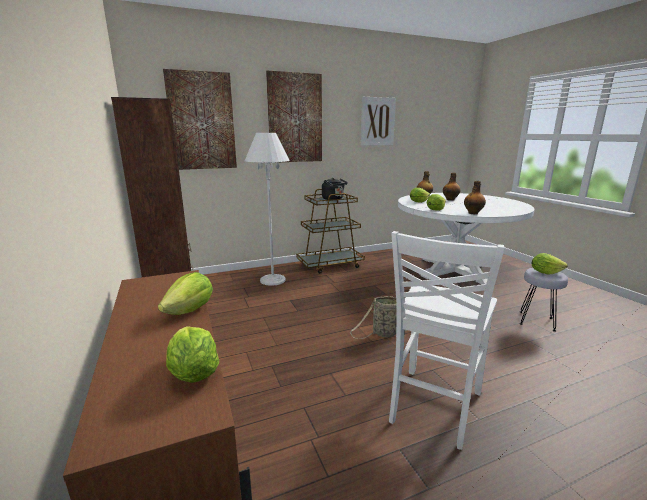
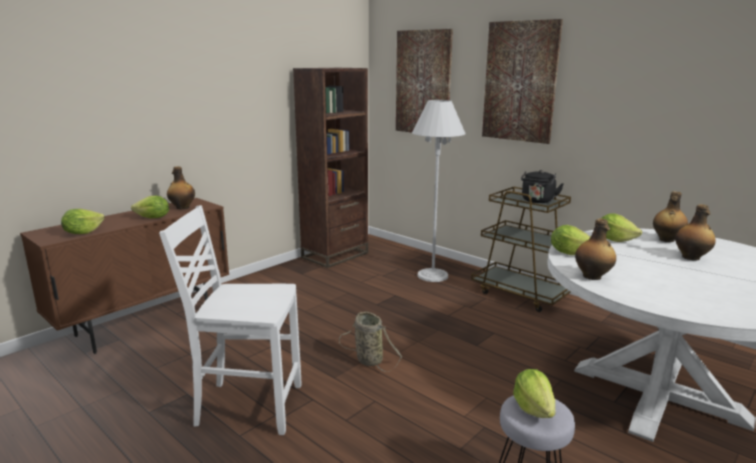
camera: 65 degrees right, 0 degrees up
picture [361,97,396,146] -> none
none -> bottle [167,166,195,209]

